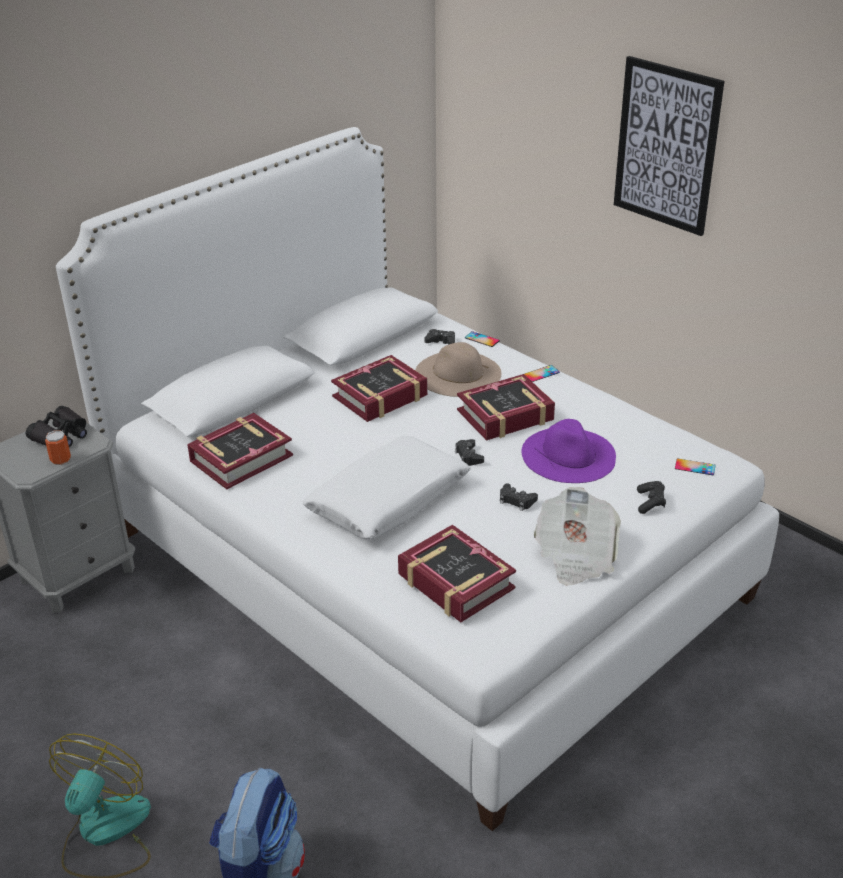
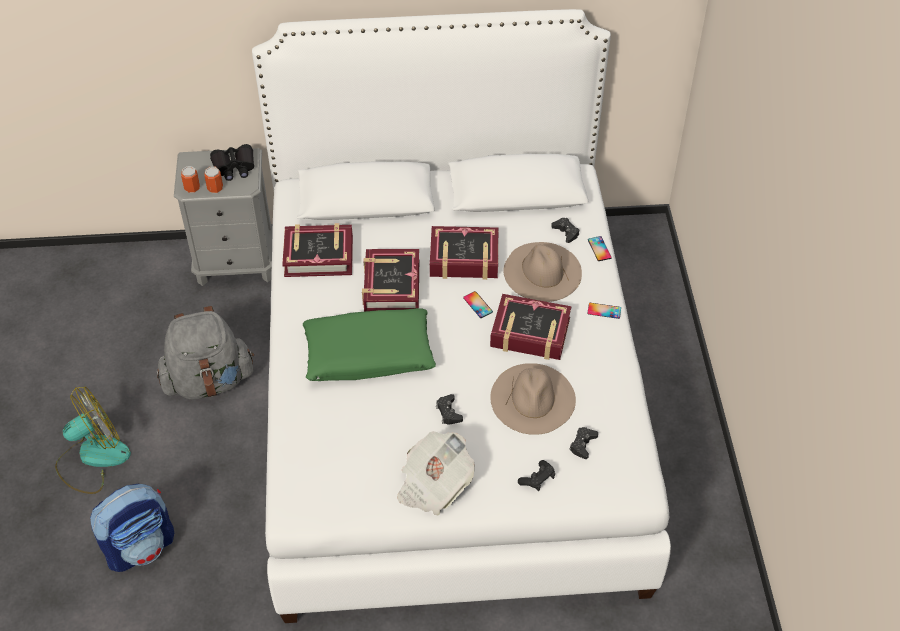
camera: 40 degrees right, 15 degrees up
white pillow [303,436,471,540] -> green pillow [303,308,436,381]
book [398,525,516,622] -> book moved to [362,249,419,312]
black game controller [455,439,484,466] -> black game controller moved to [569,427,598,459]
purple hat [521,419,616,483] -> beige hat [490,363,576,435]
picture [614,56,724,236] -> none
phone [675,458,716,475] -> phone moved to [463,291,493,318]
none -> grey backpack [157,306,254,400]
none -> can [181,166,200,193]

